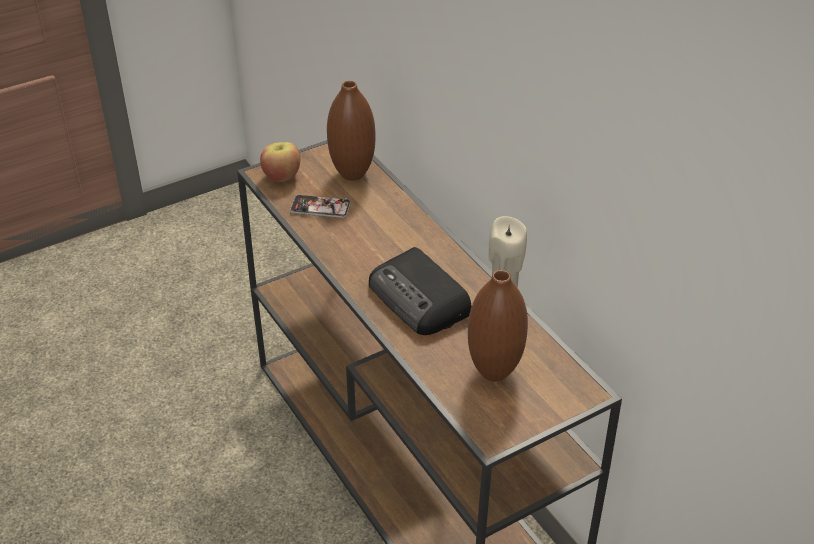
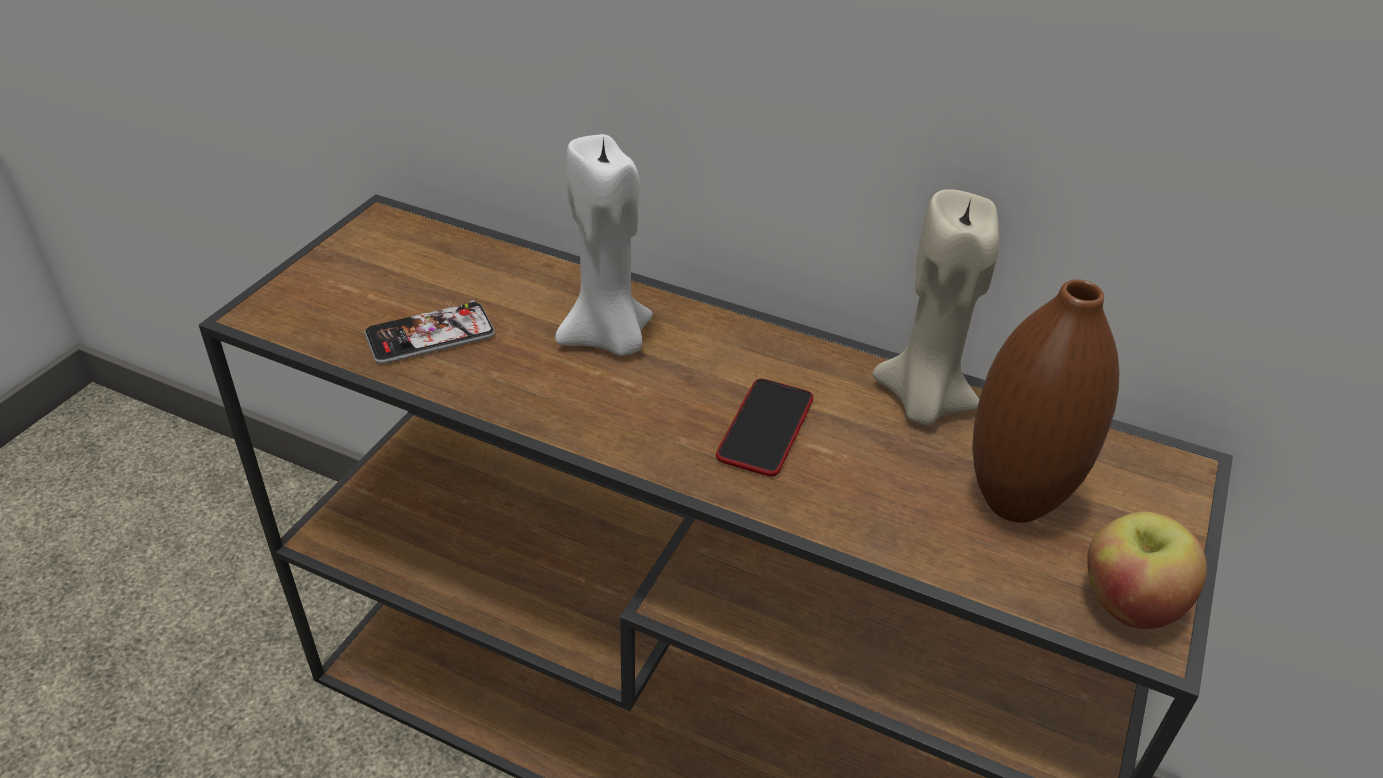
camera: 35 degrees left, 0 degrees up
apple [260,142,300,182] -> apple moved to [1087,512,1207,629]
brown vase [327,81,376,181] -> none
radio [369,247,472,335] -> phone [716,379,813,476]
none -> white candle [555,134,653,356]

